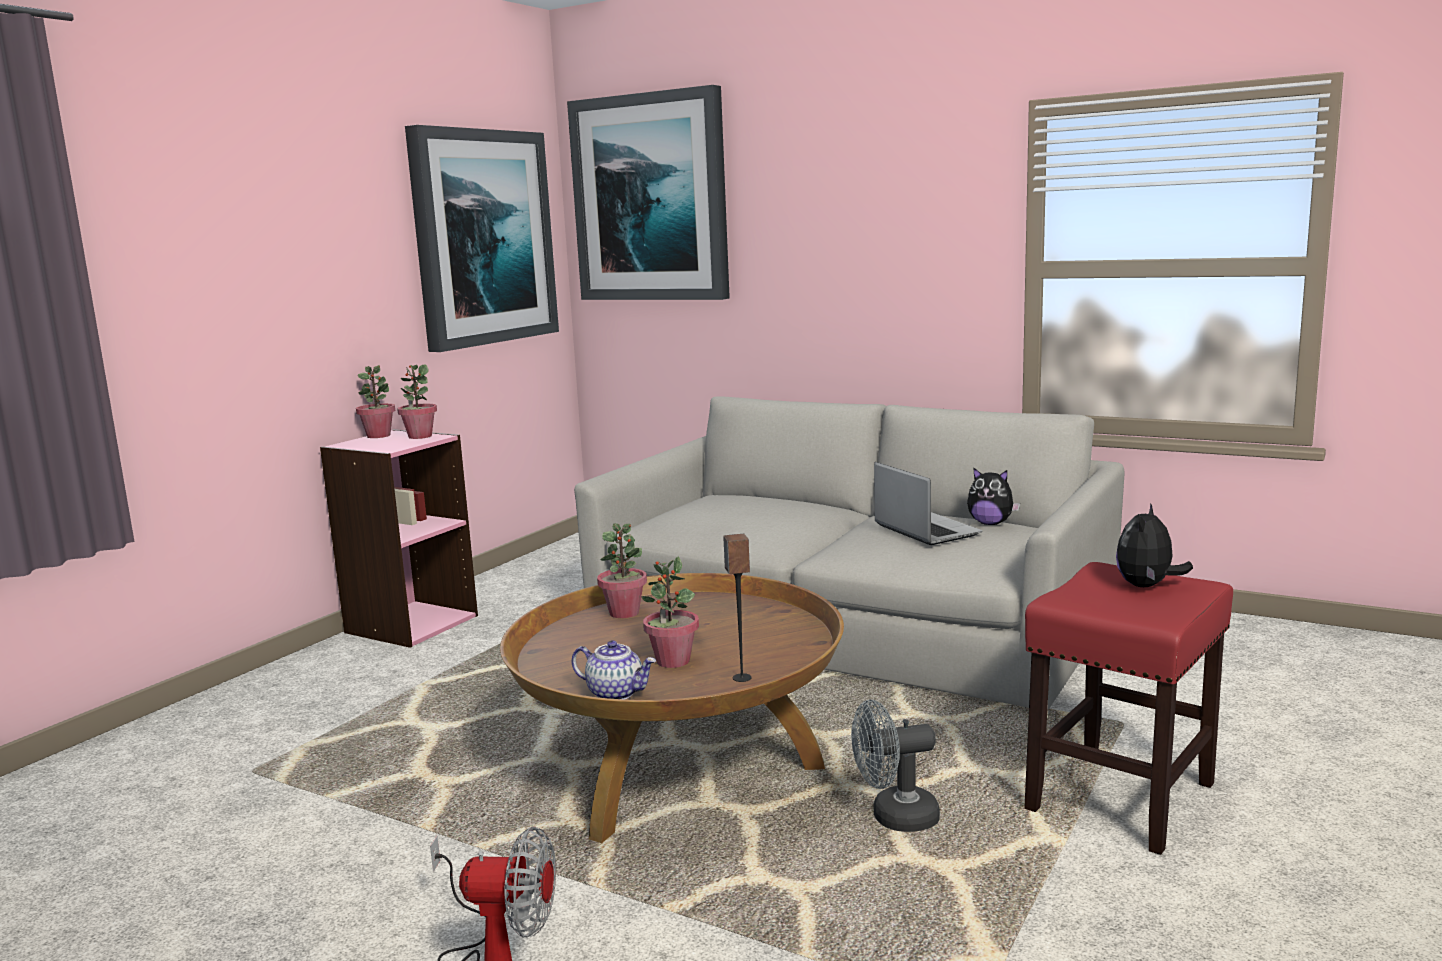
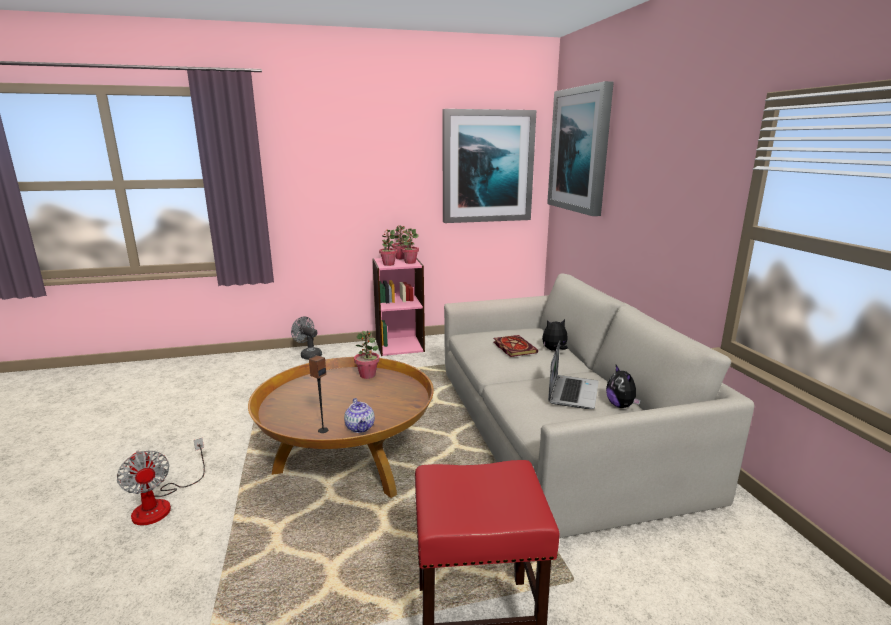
camera: 45 degrees right, 5 degrees up
teapot [572,640,656,699] -> teapot moved to [344,398,375,433]
potted plant [641,557,699,668] -> potted plant moved to [379,229,398,266]
grey fan [851,699,940,832] -> grey fan moved to [291,317,322,360]
plush toy [1116,503,1193,587] -> plush toy moved to [542,319,568,351]
none -> book [493,335,538,357]

